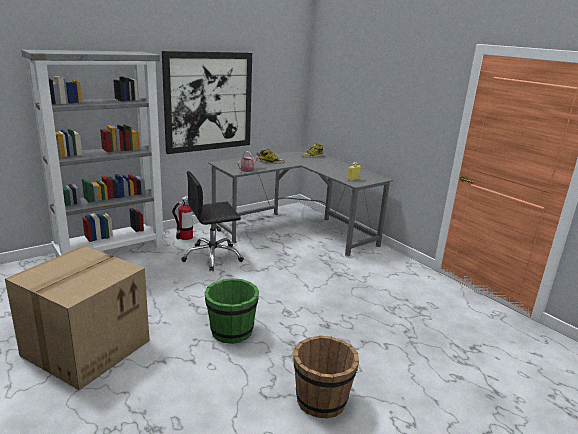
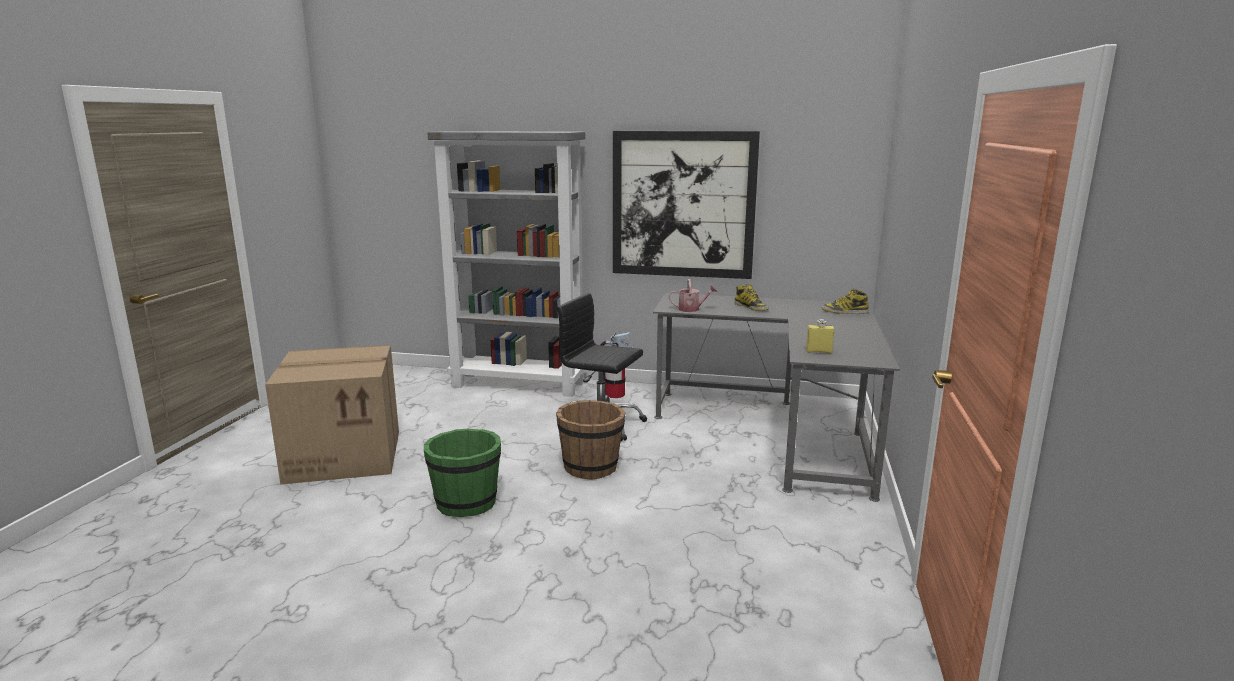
camera: 50 degrees right, 5 degrees down
brown bucket [293,335,359,418] -> brown bucket moved to [556,400,626,480]

